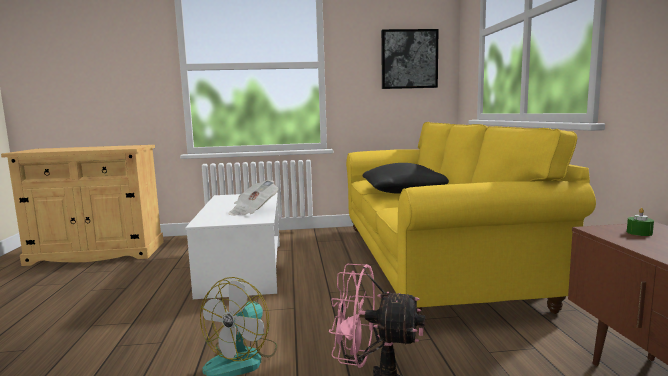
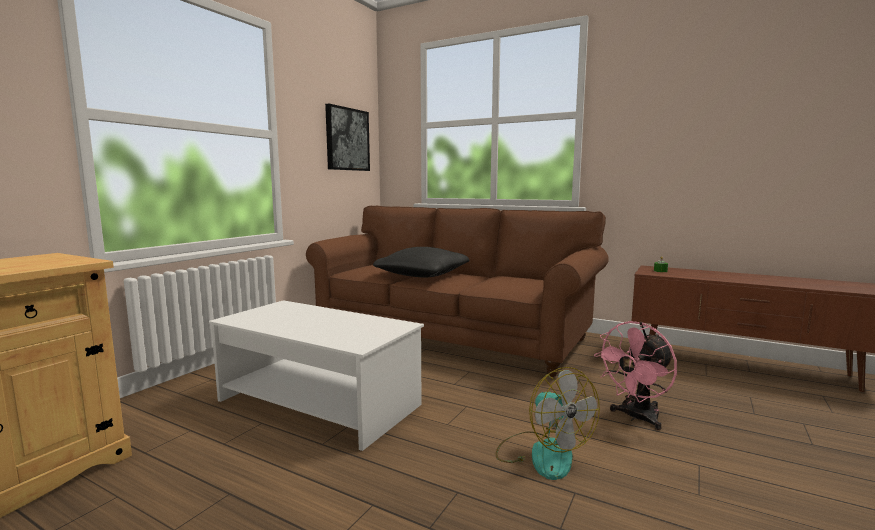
camera: 55 degrees left, 0 degrees up
newspaper [228,180,278,216] -> none
yellow sofa [346,122,596,315] -> brown sofa [306,206,609,377]

